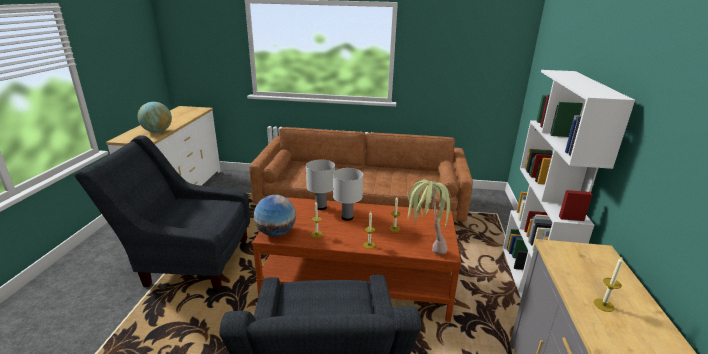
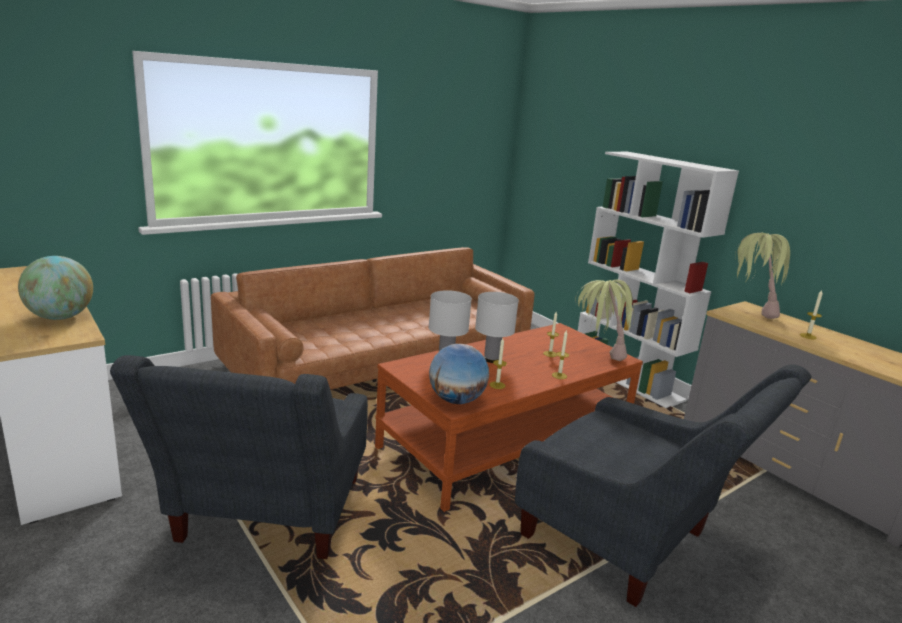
camera: 45 degrees left, 5 degrees down
grey armchair [74,135,250,290] -> grey armchair turned 45 degrees counterclockwise [110,355,368,559]
none -> potted plant [735,233,790,319]

